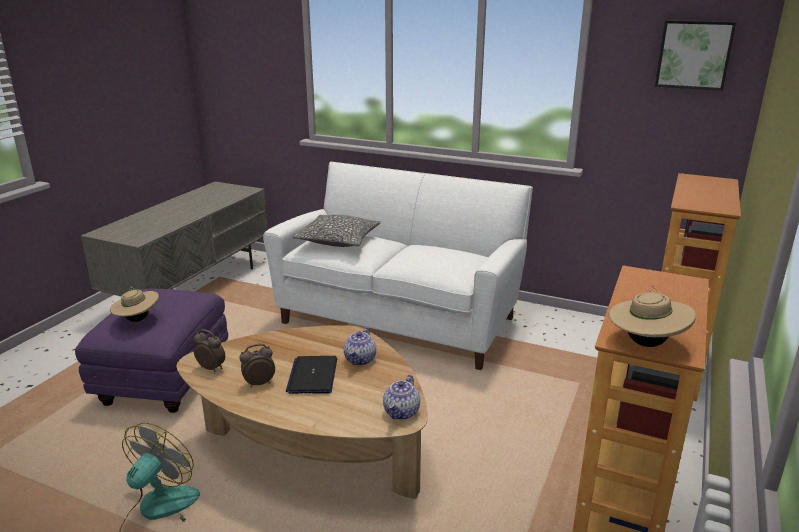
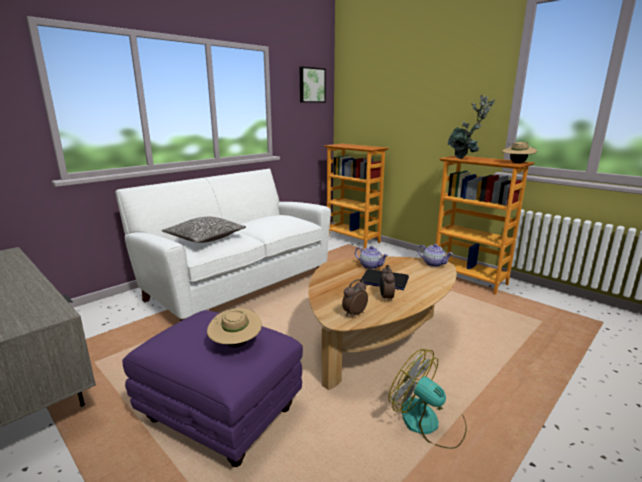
camera: 70 degrees left, 5 degrees down
none -> potted plant [448,95,495,159]

